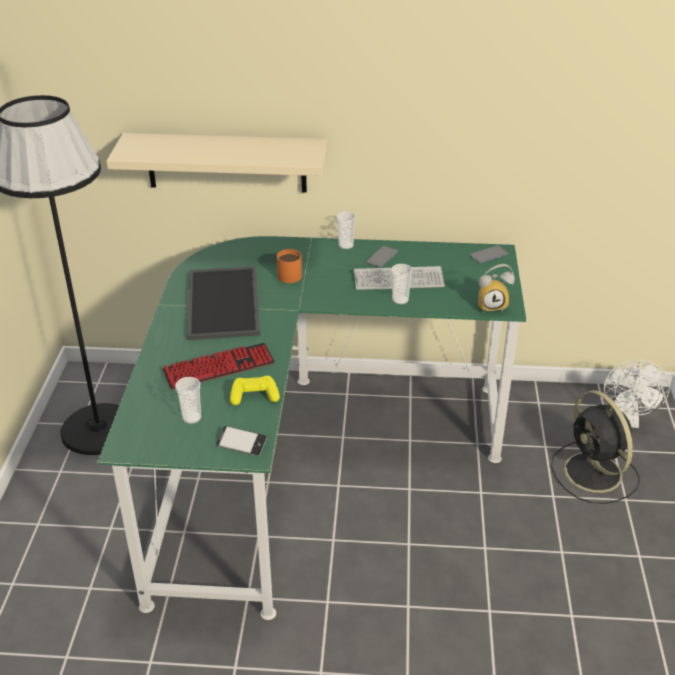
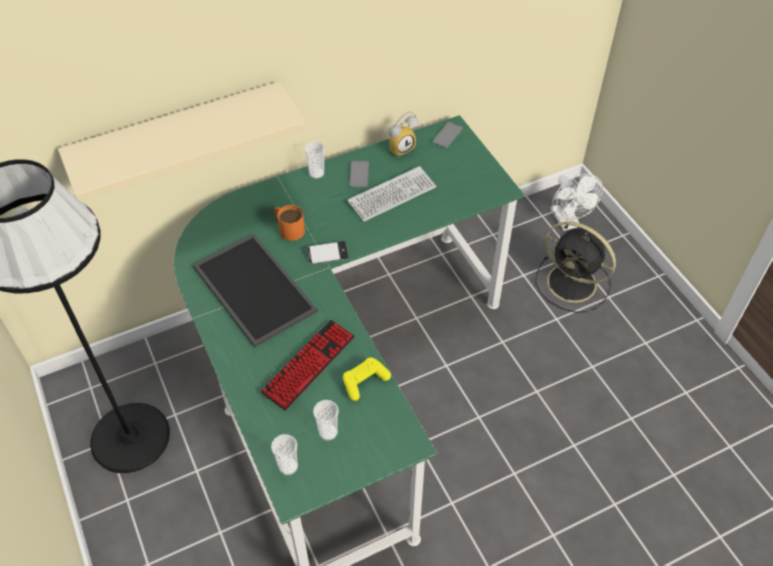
camera: 30 degrees left, 15 degrees up
phone [216,426,267,456] -> phone moved to [307,241,349,265]
cup [391,264,412,305] -> cup moved to [271,434,298,475]
alarm clock [478,264,515,313] -> alarm clock moved to [388,111,418,157]

